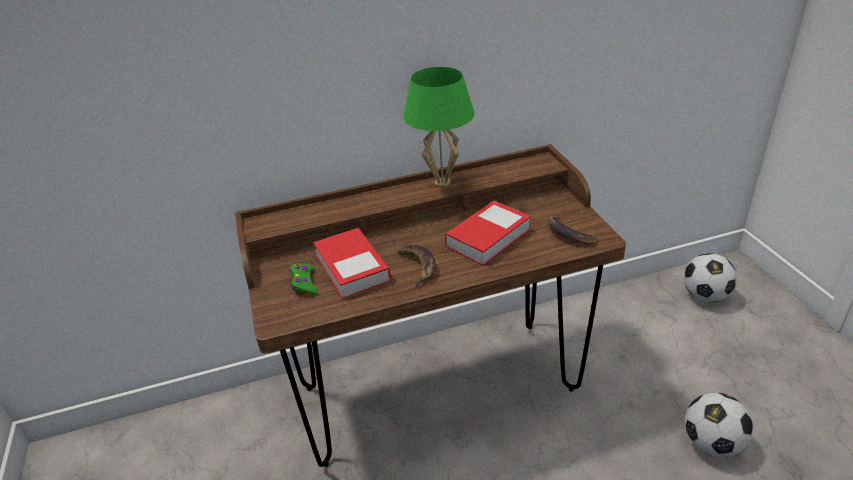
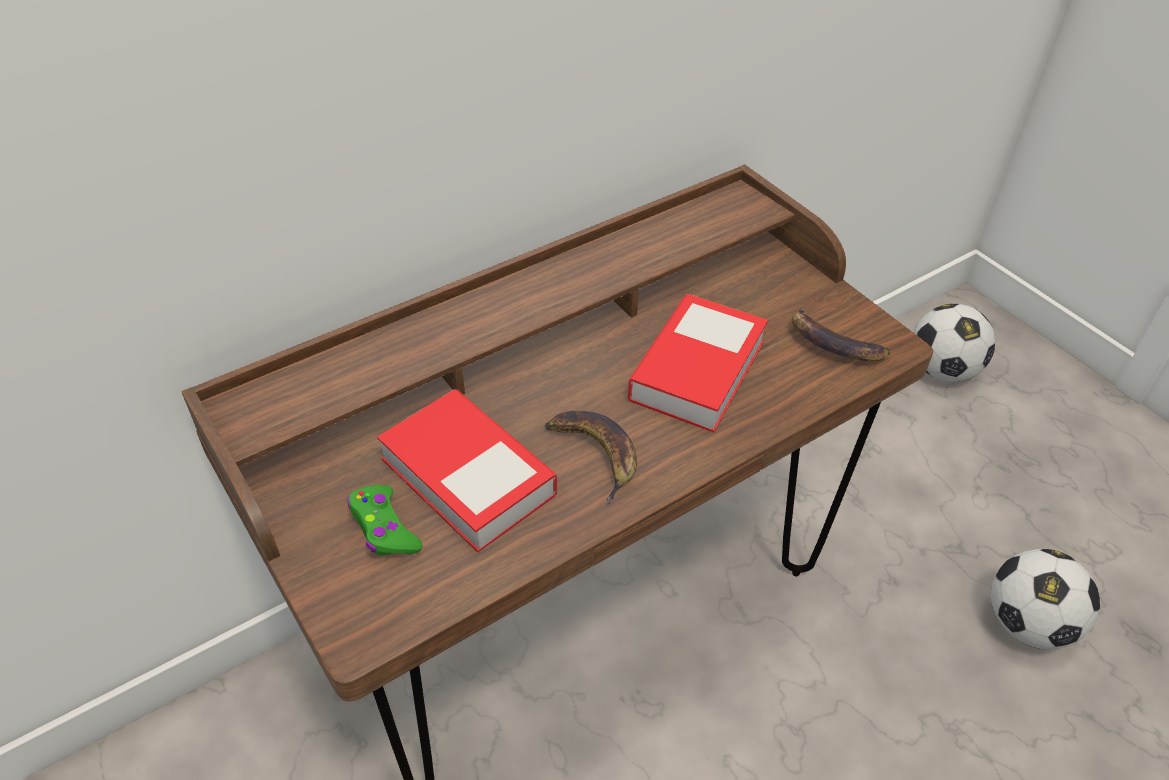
camera: 20 degrees left, 10 degrees up
green table lamp [403,67,475,187] -> none

